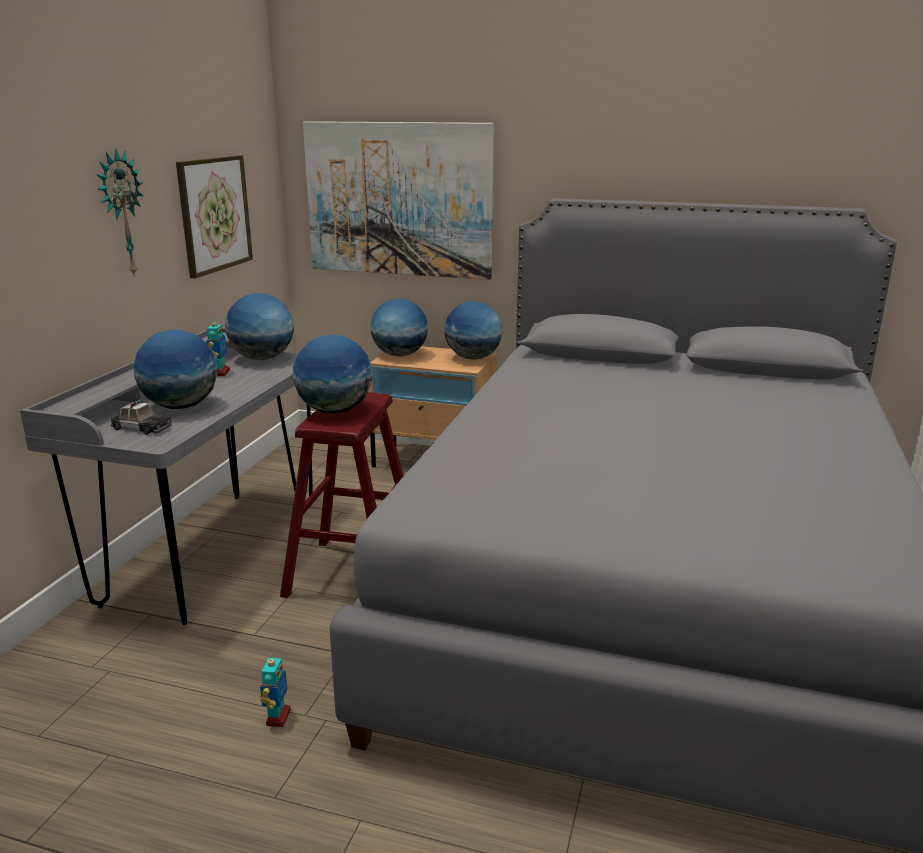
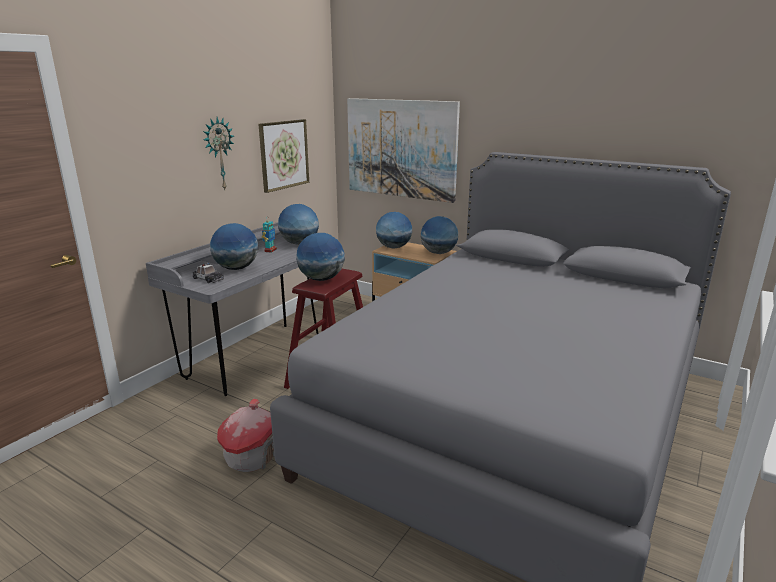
camera: 15 degrees right, 0 degrees up
toy robot [260,653,291,727] -> toy house [217,399,274,472]

